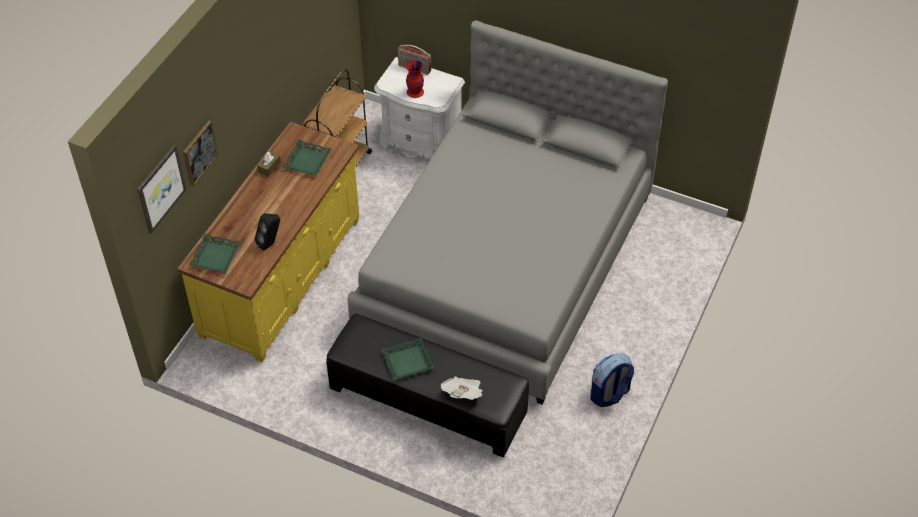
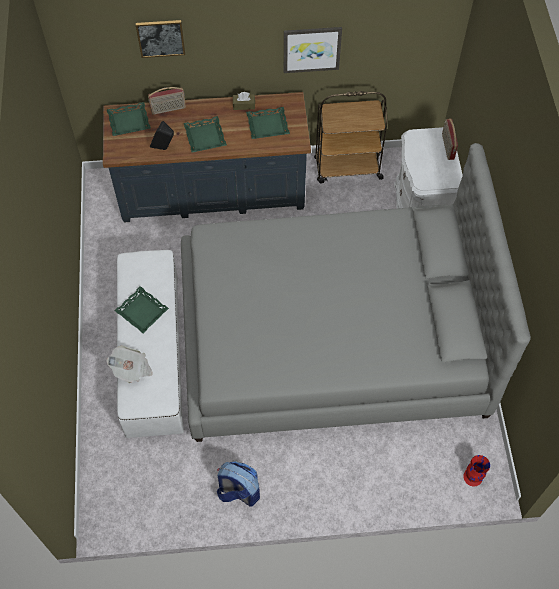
camera: 60 degrees right, 10 degrees up
picture [137,145,186,234] -> picture moved to [284,27,342,73]
yellow dresser [177,122,359,362] -> blue dresser [103,92,311,223]
black bench [326,314,529,457] -> white bench [117,250,184,438]
red vase [406,60,424,98] -> red vase moved to [463,455,490,486]
none -> radio [148,87,186,115]
none -> green tray [184,116,227,153]

